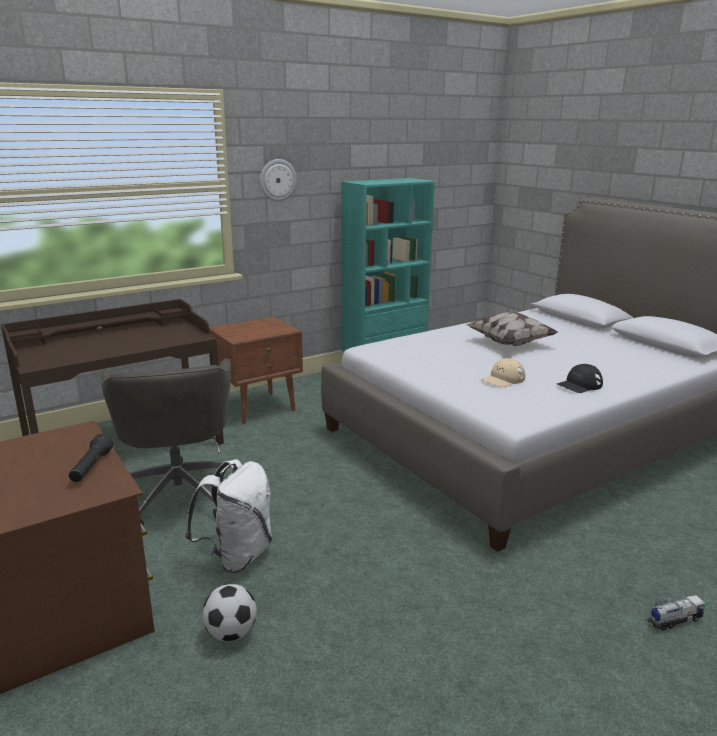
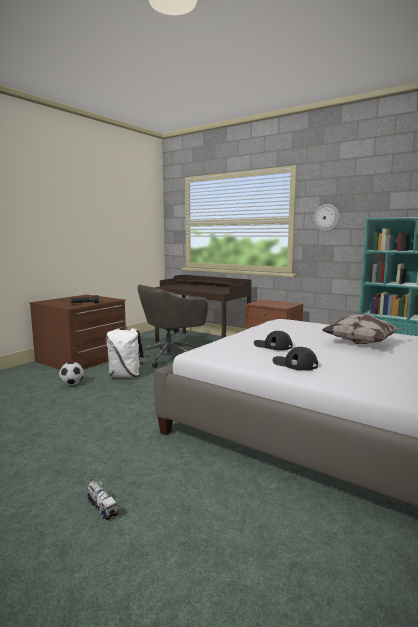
camera: 70 degrees right, 10 degrees down
beige cap [482,358,525,387] -> black cap [254,331,293,350]

